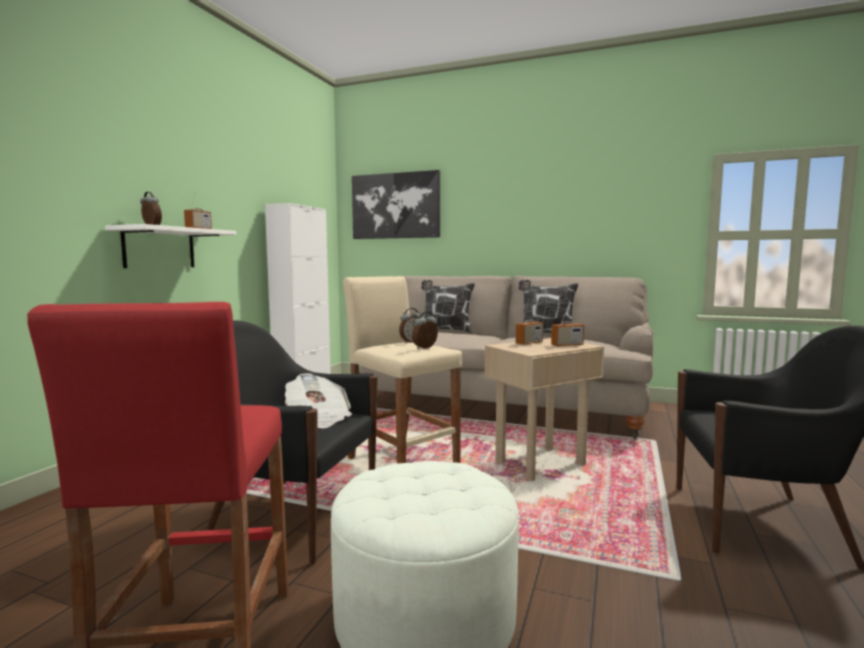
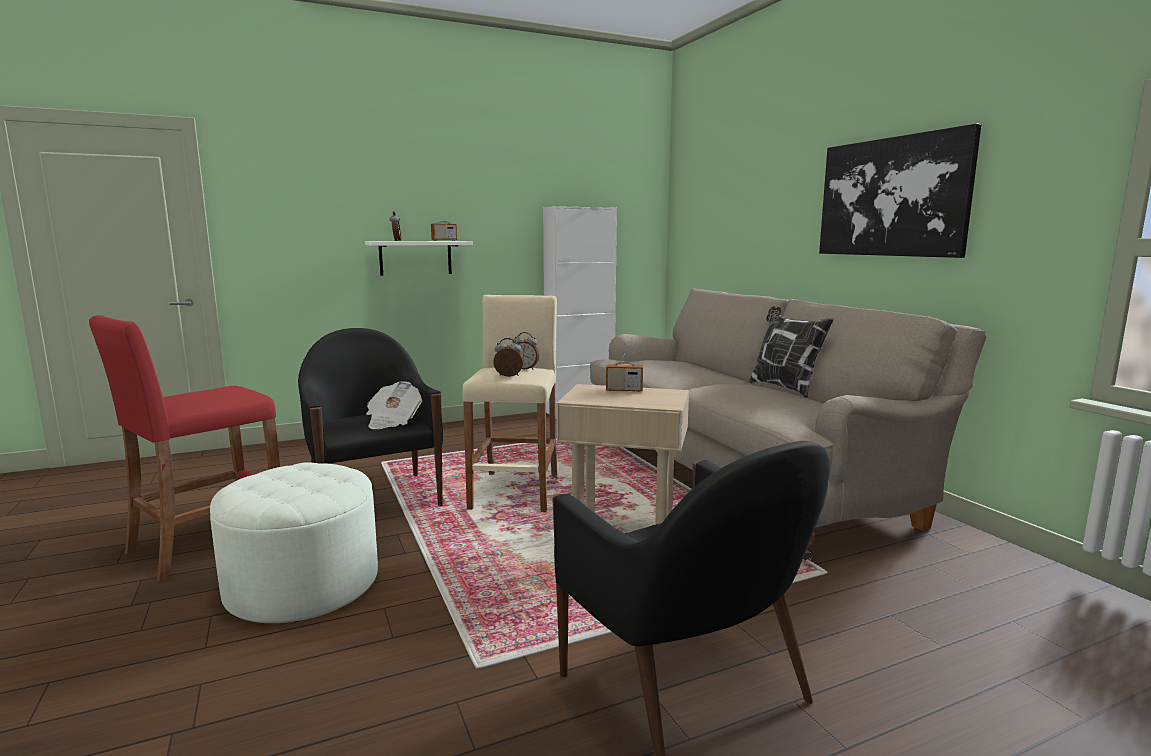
camera: 45 degrees right, 5 degrees up
picture [352,170,440,239] -> picture moved to [819,124,981,258]
pillow [421,280,475,333] -> none
radio [551,305,584,346] -> none

